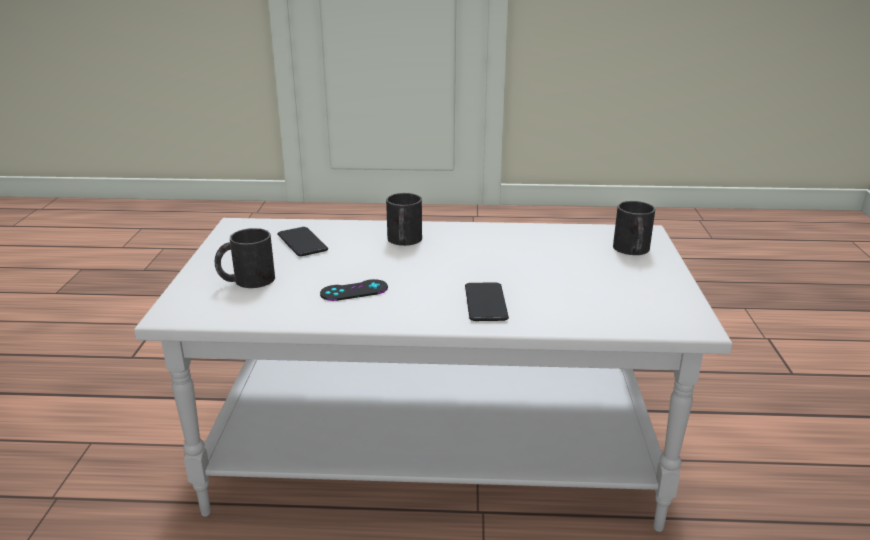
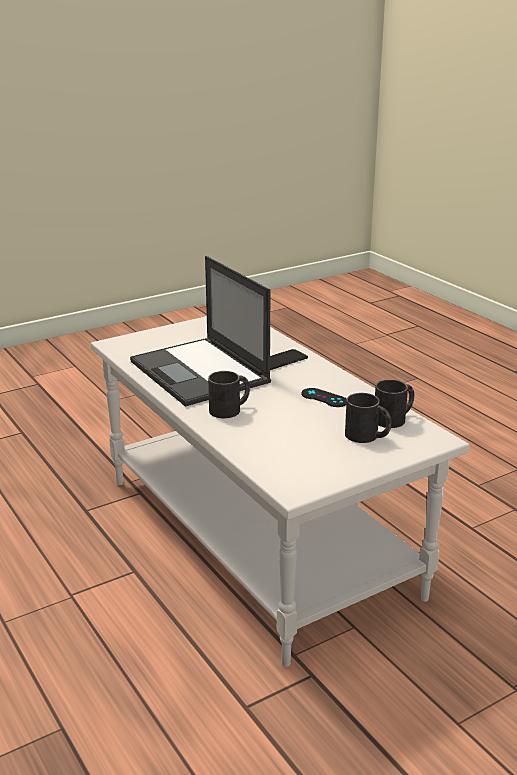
camera: 125 degrees left, 0 degrees up
phone [278,227,328,256] -> none
black mug [613,201,655,255] -> black mug moved to [375,379,414,428]
none -> laptop [130,256,271,407]

